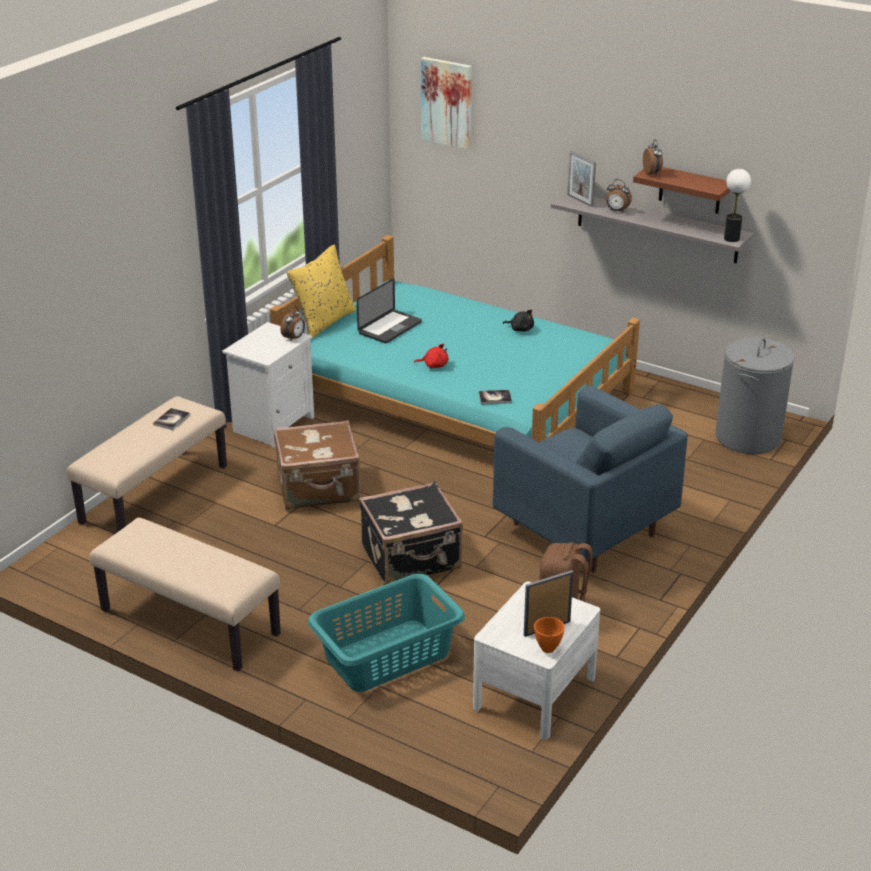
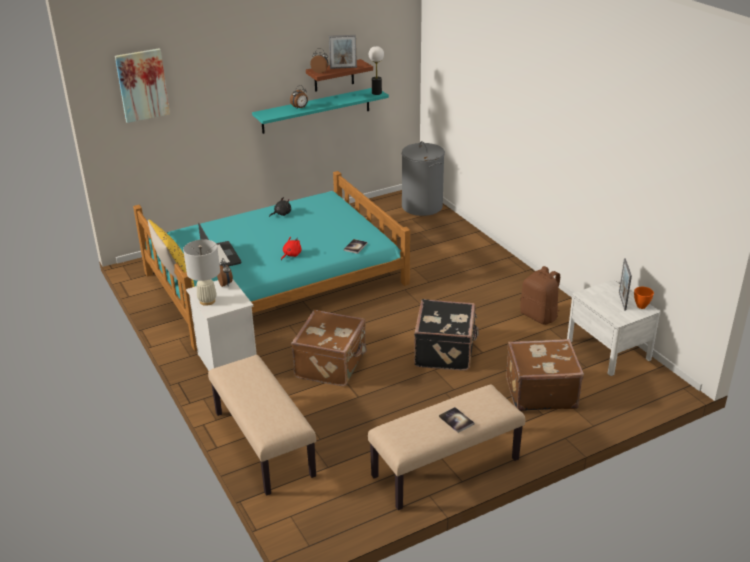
camera: 60 degrees left, 0 degrees up
book [153,408,190,430] -> book moved to [439,407,474,433]
turquoise laundry basket [308,574,465,692] -> brown suitcase [506,339,584,411]
blue armchair [493,386,688,573] -> none
grey shelf [551,193,754,263] -> turquoise shelf [252,88,389,134]
picture frame [567,151,596,207] -> picture frame moved to [329,35,357,69]
none -> white table lamp [183,239,220,306]

